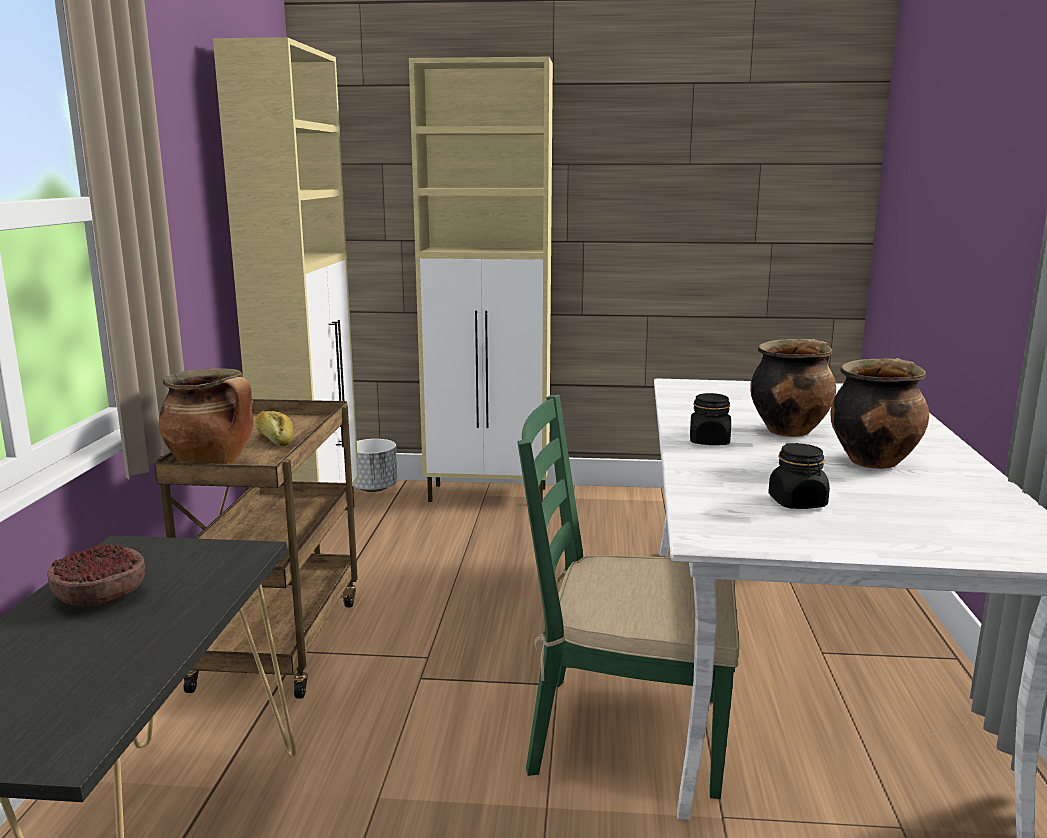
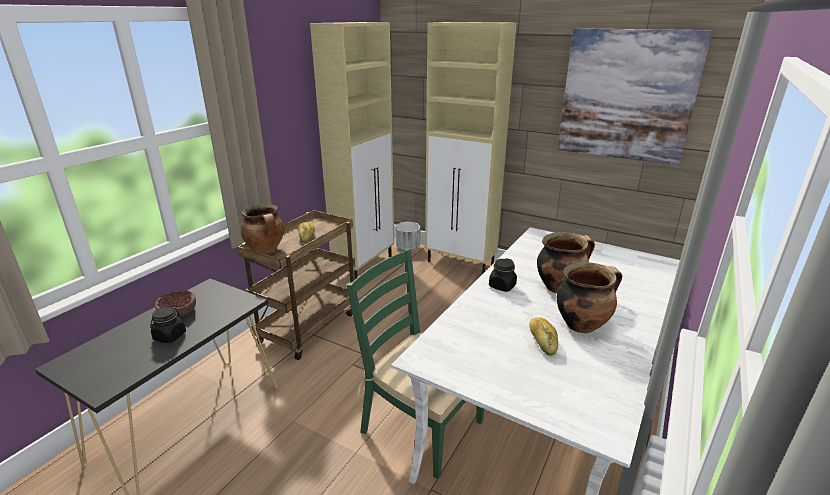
camera: 25 degrees right, 10 degrees up
black jar [768,443,830,509] -> black jar moved to [150,306,186,343]
none -> bread [529,317,558,356]
none -> picture [557,28,713,165]

